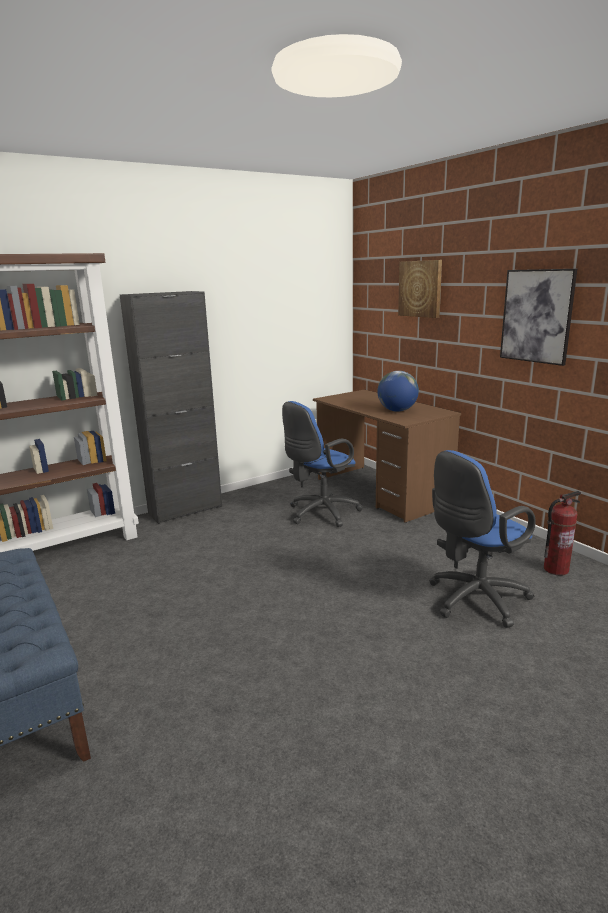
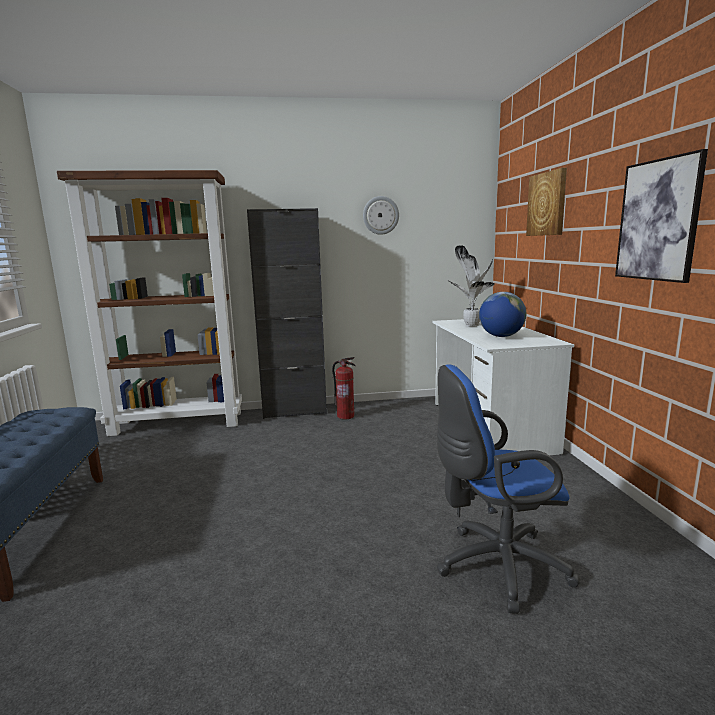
camera: 25 degrees right, 5 degrees down
blue office chair [282,401,363,527] -> none
brown desk [313,390,461,523] -> white desk [432,319,574,456]
fire extinguisher [544,491,581,576] -> fire extinguisher moved to [332,357,356,419]
none -> wall clock [363,196,399,235]
none -> potted plant [448,245,495,327]

